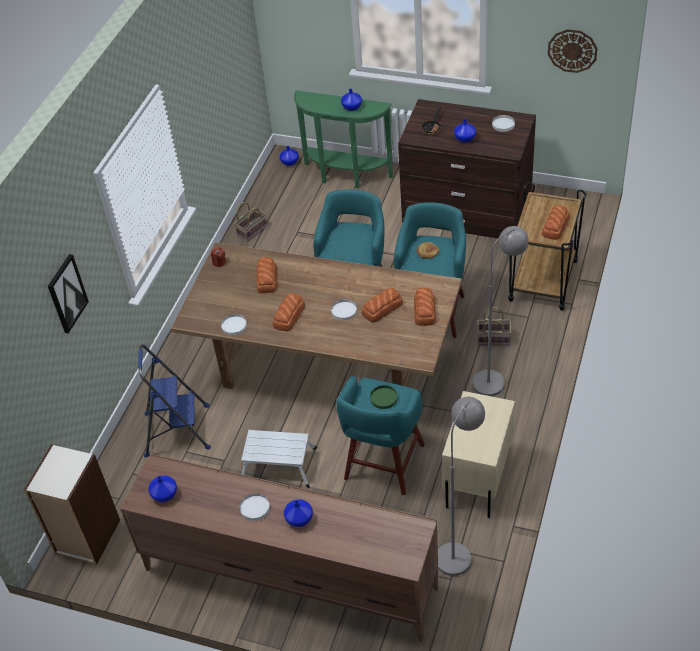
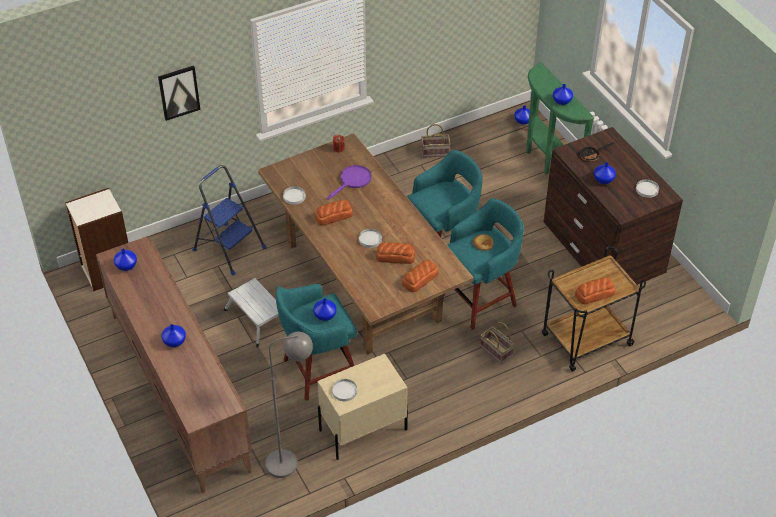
camera: 40 degrees right, 0 degrees up
white plate [240,493,270,521] -> white plate moved to [332,379,357,401]
bread [257,257,277,293] -> purple frying pan [327,165,372,200]
green plate [370,385,398,409] -> blue vase [313,299,337,321]
grey floor lamp [472,226,529,396] -> none
wall clock [548,29,598,73] -> none

